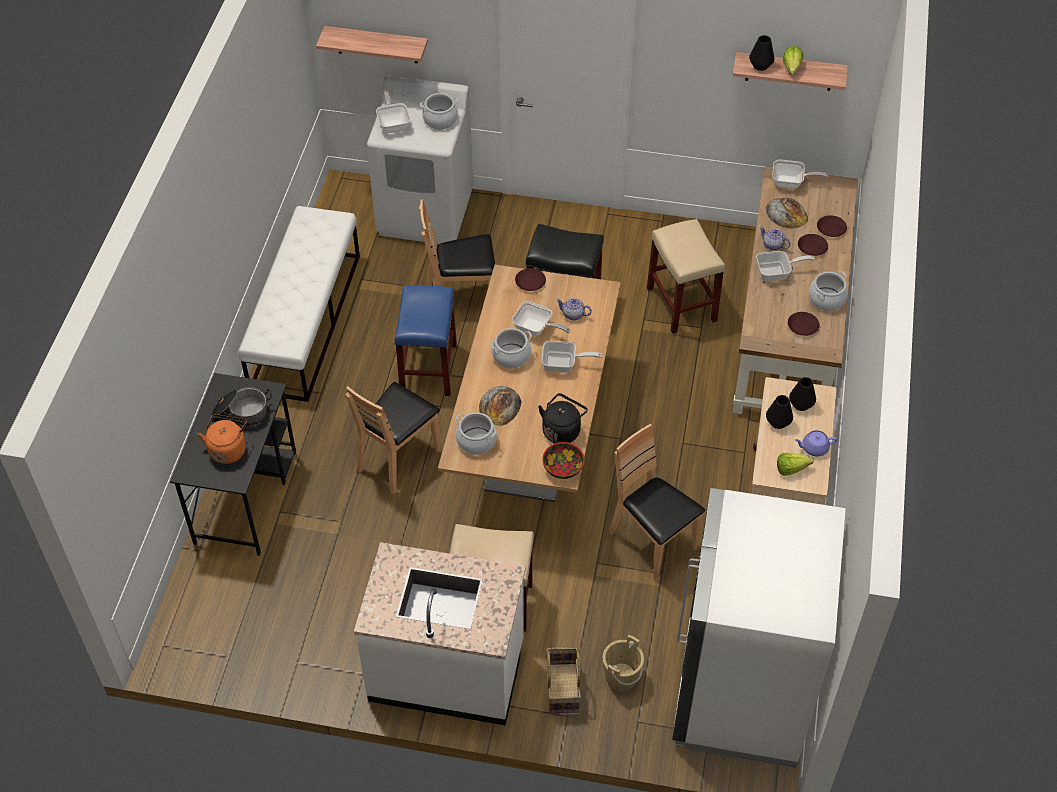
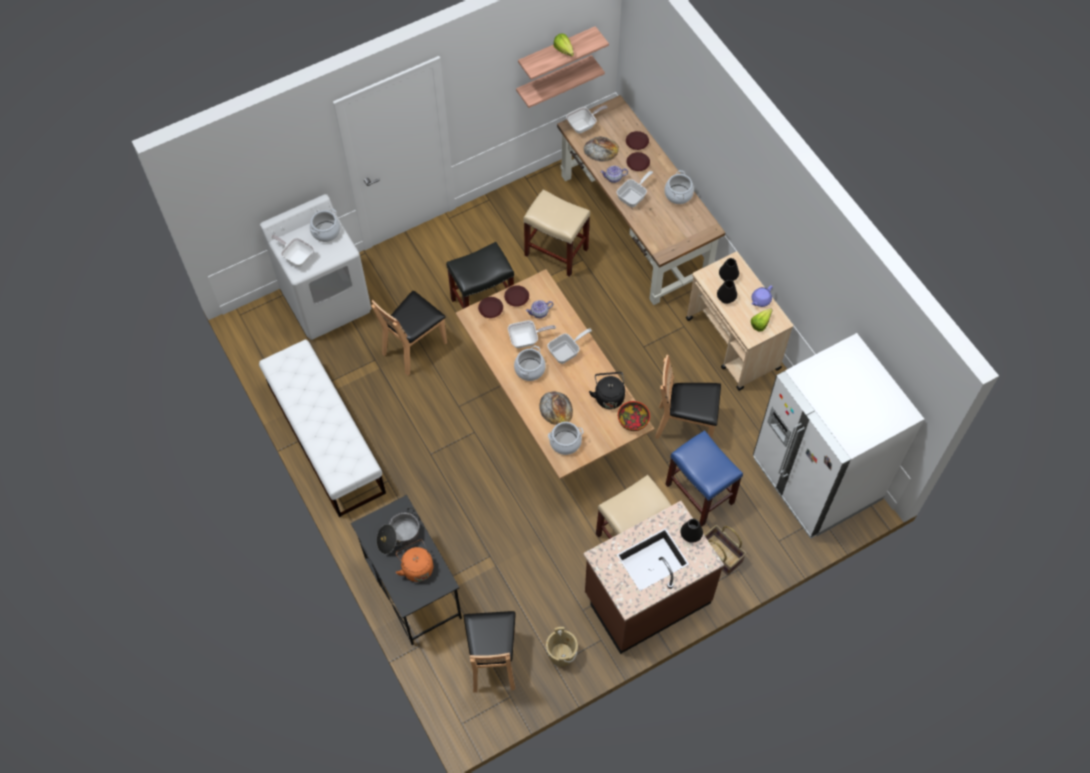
camera: 40 degrees left, 10 degrees up
shelf [316,26,428,63] -> shelf moved to [516,55,605,108]
brown chair [346,382,440,494] -> brown chair moved to [464,611,515,693]
white counter [354,542,526,726] -> brown counter [583,501,724,654]
blue stool [394,285,457,396] -> blue stool moved to [665,430,743,527]
beige bucket [603,635,644,691] -> beige bucket moved to [546,627,578,667]
black vase [749,35,775,71] -> black vase moved to [680,519,703,543]
brown plate [788,312,819,336] -> brown plate moved to [504,285,529,307]

